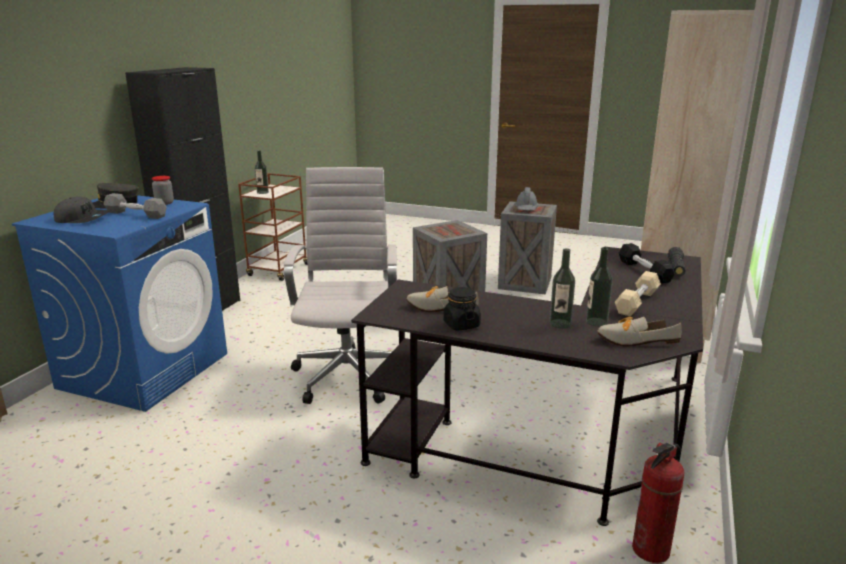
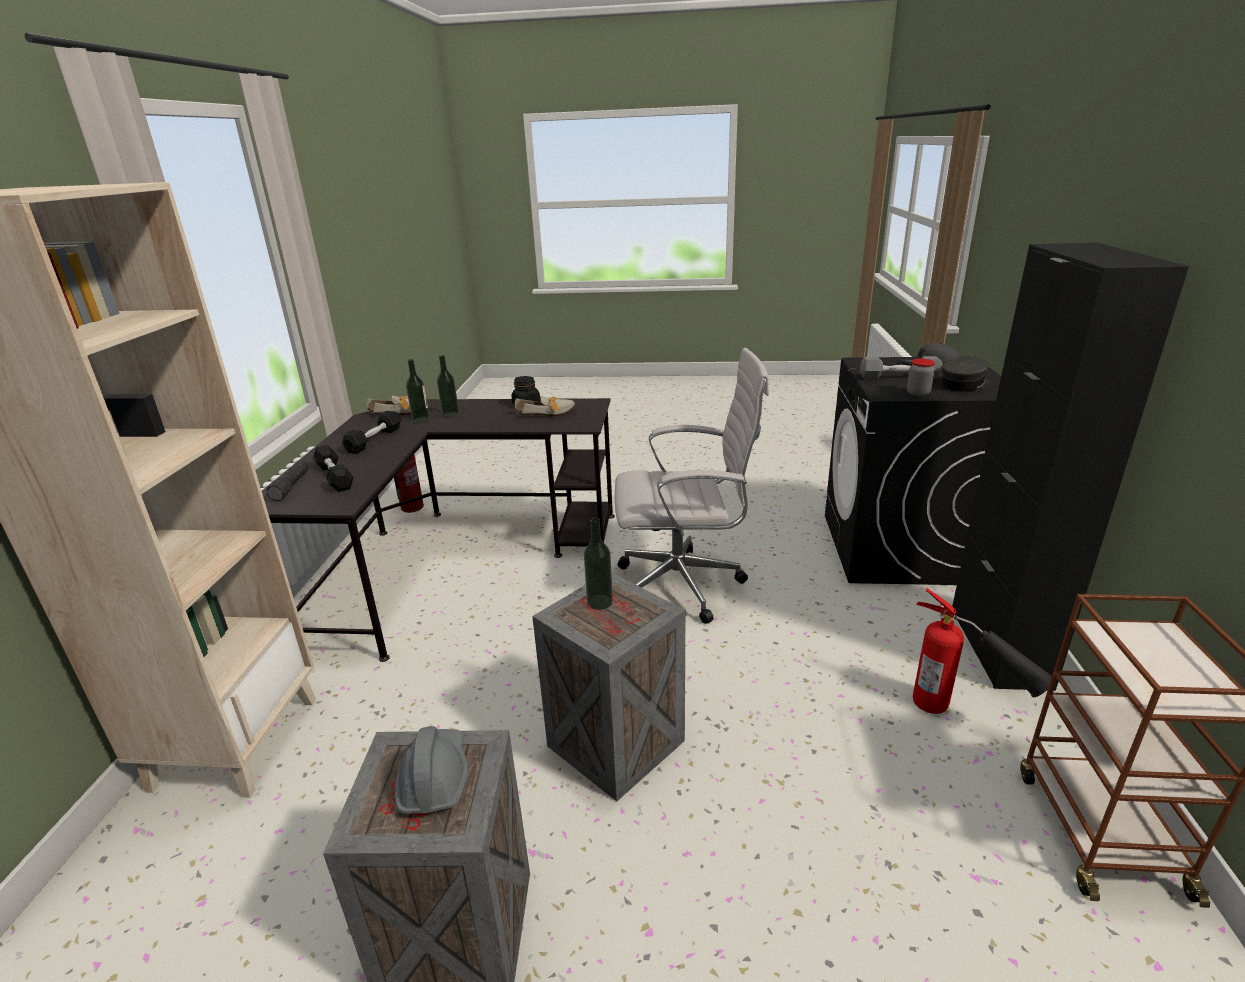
camera: 165 degrees right, 5 degrees up
blue washing machine [12,195,227,412] -> black washing machine [825,356,1001,585]
bottle [255,150,269,194] -> bottle moved to [584,518,613,610]
white office chair [284,167,397,404] -> white office chair turned 75 degrees counterclockwise [615,348,769,624]
beige dumbbell [615,271,661,316] -> black dumbbell [342,411,401,454]
none -> fire extinguisher [913,588,1052,714]

